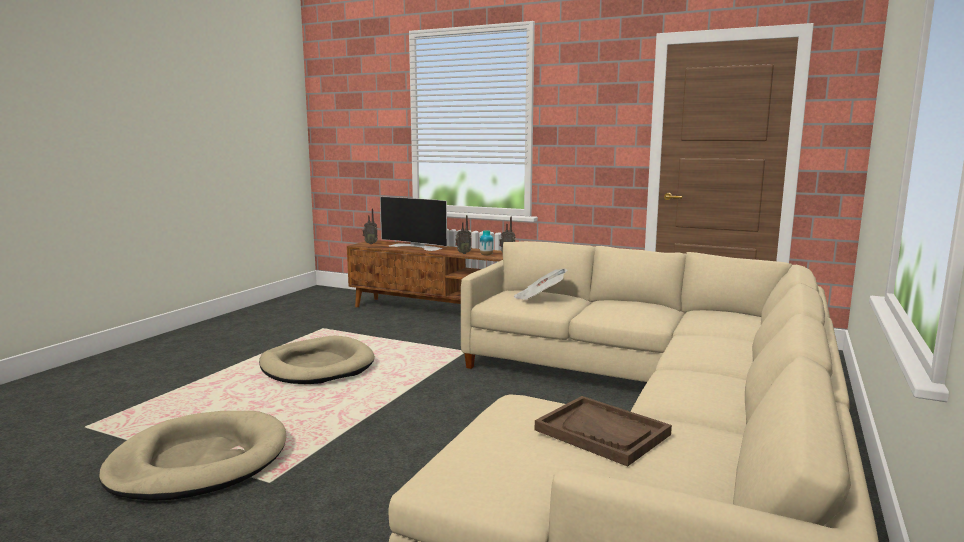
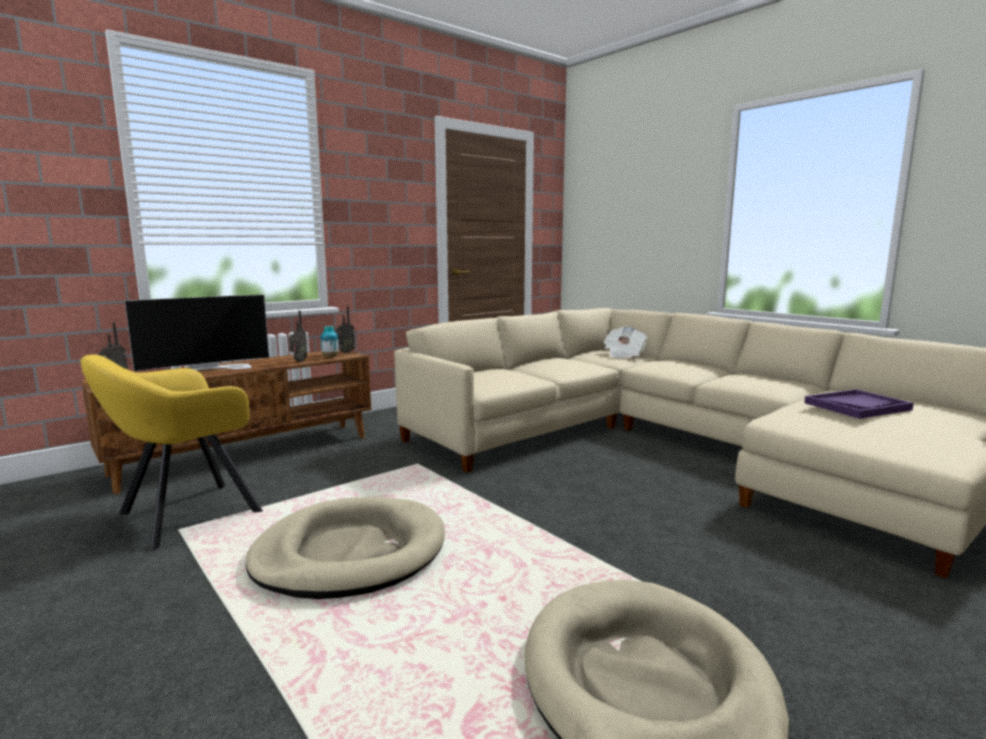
camera: 65 degrees left, 0 degrees up
newspaper [513,268,568,300] -> newspaper moved to [603,326,648,358]
brown tray [535,396,672,467] -> purple tray [804,389,914,419]
none -> yellow armchair [81,355,263,551]

